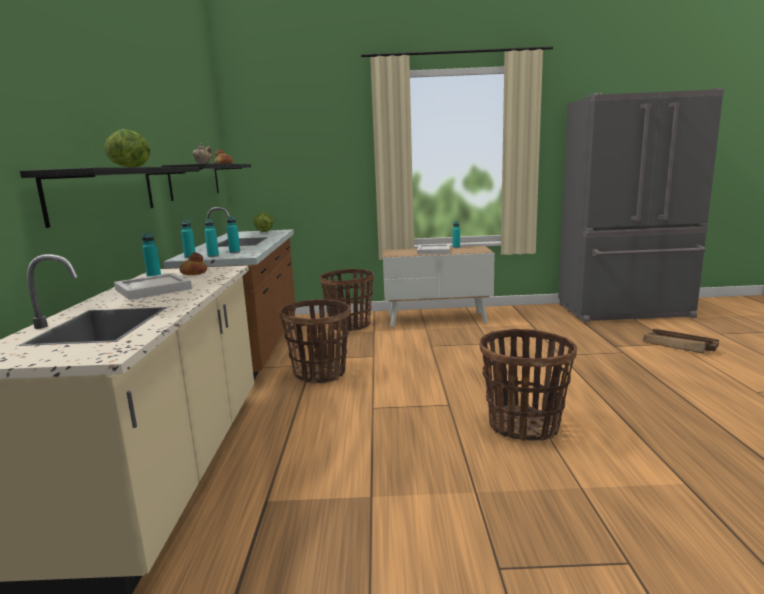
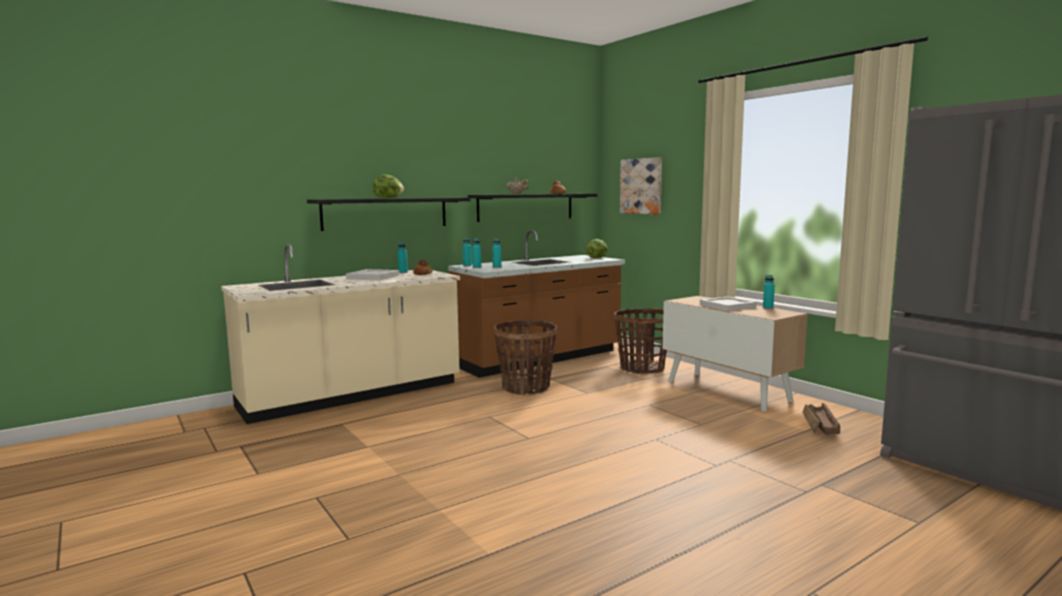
camera: 55 degrees right, 5 degrees down
basket [480,329,577,441] -> none
crate [643,329,719,354] -> crate moved to [803,403,840,435]
none -> picture [620,157,662,214]

